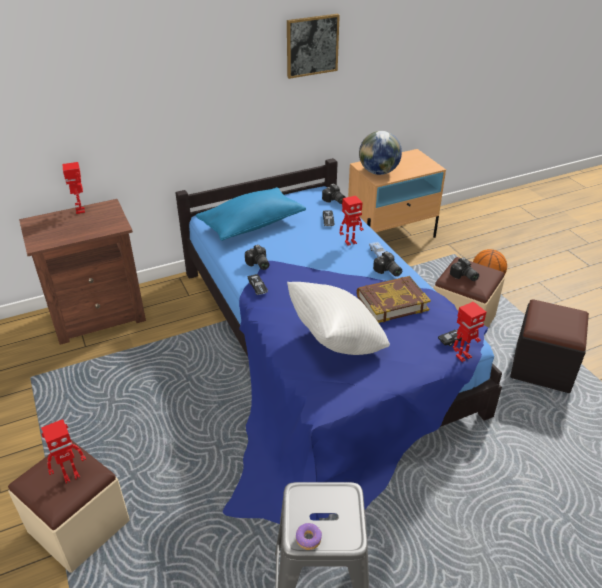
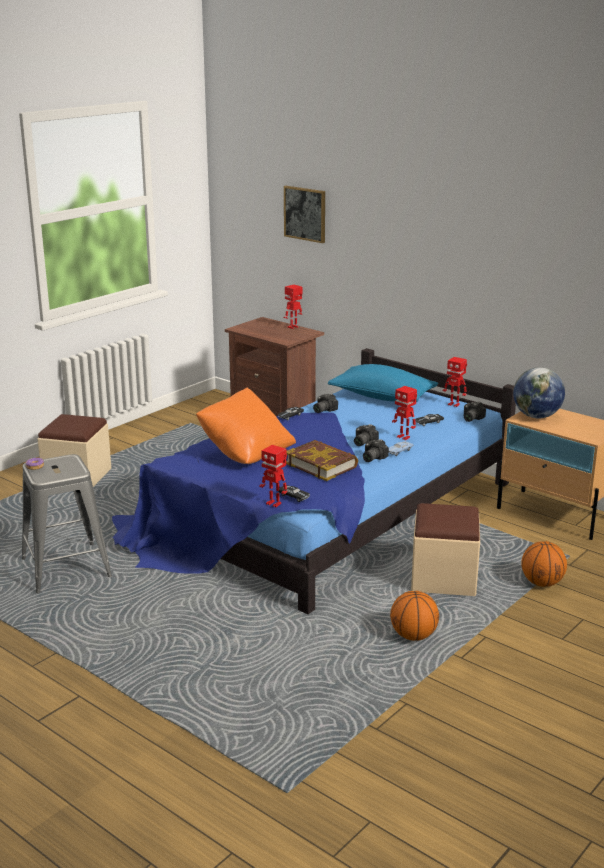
camera: 65 degrees right, 15 degrees down
toy robot [41,419,86,483] -> toy robot moved to [443,357,467,407]
picture [287,14,340,79] -> picture moved to [284,186,325,243]
white pillow [287,282,390,355] -> orange pillow [196,387,296,464]
camera [450,257,479,281] -> camera moved to [354,424,379,446]
black ottoman [510,299,589,393] -> basketball [390,591,439,641]

